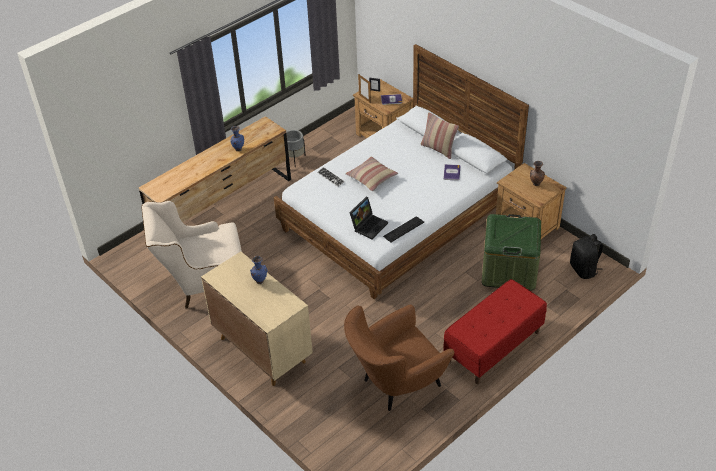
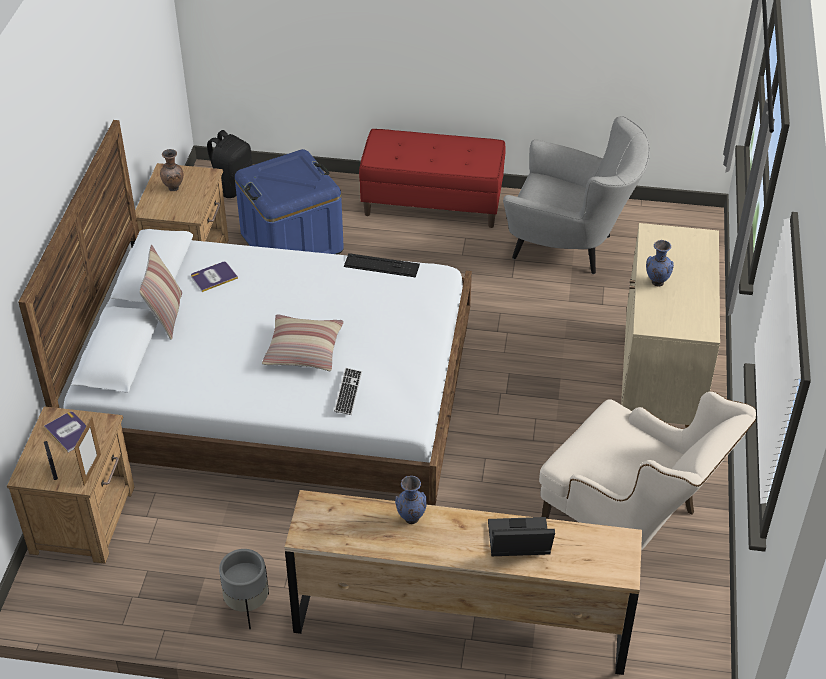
camera: 130 degrees left, 0 degrees up
brown armchair [344,305,455,411] -> grey armchair [503,116,650,274]
laptop [349,197,388,239] -> laptop moved to [488,517,555,556]
green storage box [482,214,541,291] -> blue storage box [235,149,344,254]

